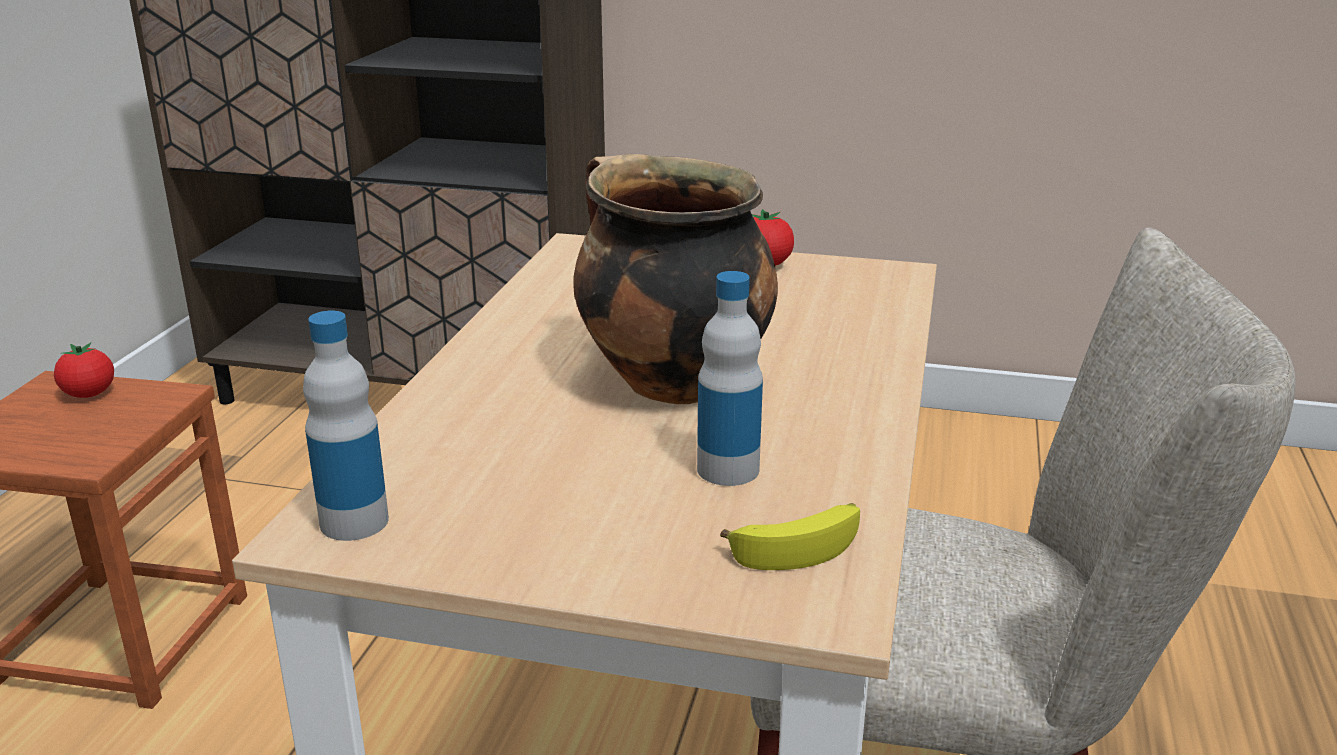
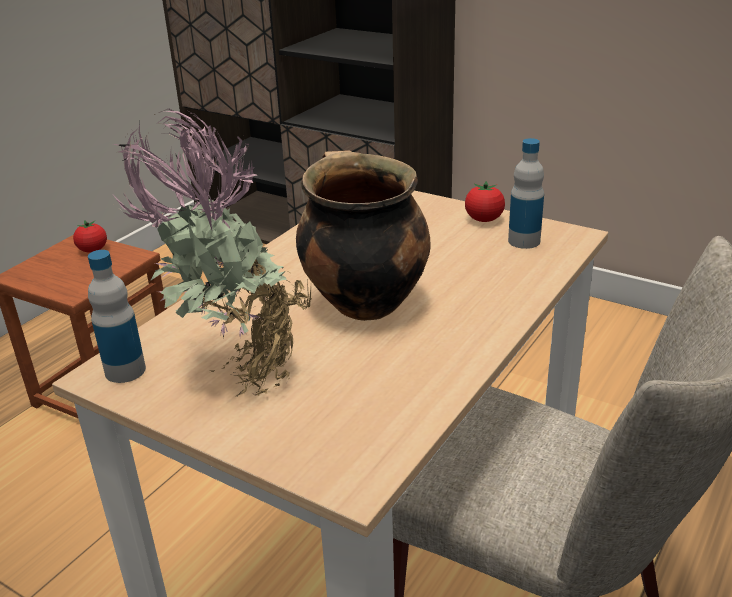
camera: 20 degrees right, 5 degrees up
bottle [697,271,763,486] -> bottle moved to [508,138,544,249]
banana [720,503,860,570] -> none
none -> potted plant [110,108,311,397]

